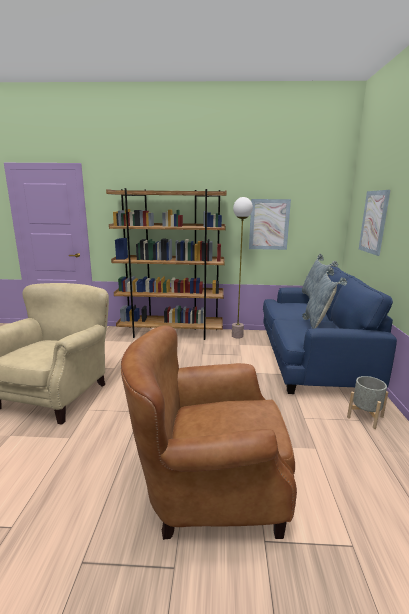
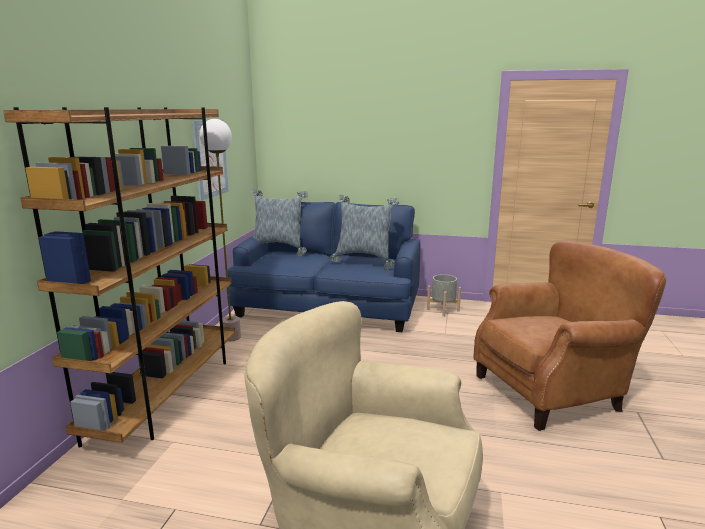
camera: 80 degrees left, 0 degrees up
brown armchair [121,325,297,540] -> brown armchair turned 120 degrees counterclockwise [474,241,666,431]
picture [359,190,390,256] -> none

